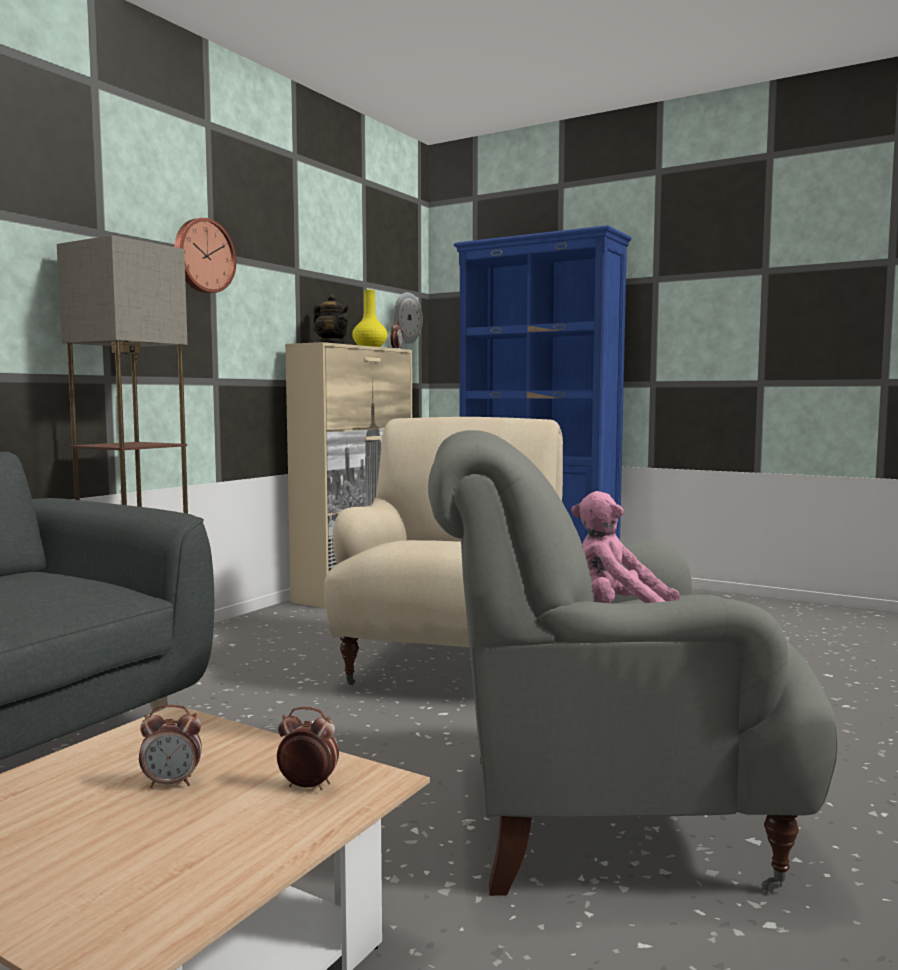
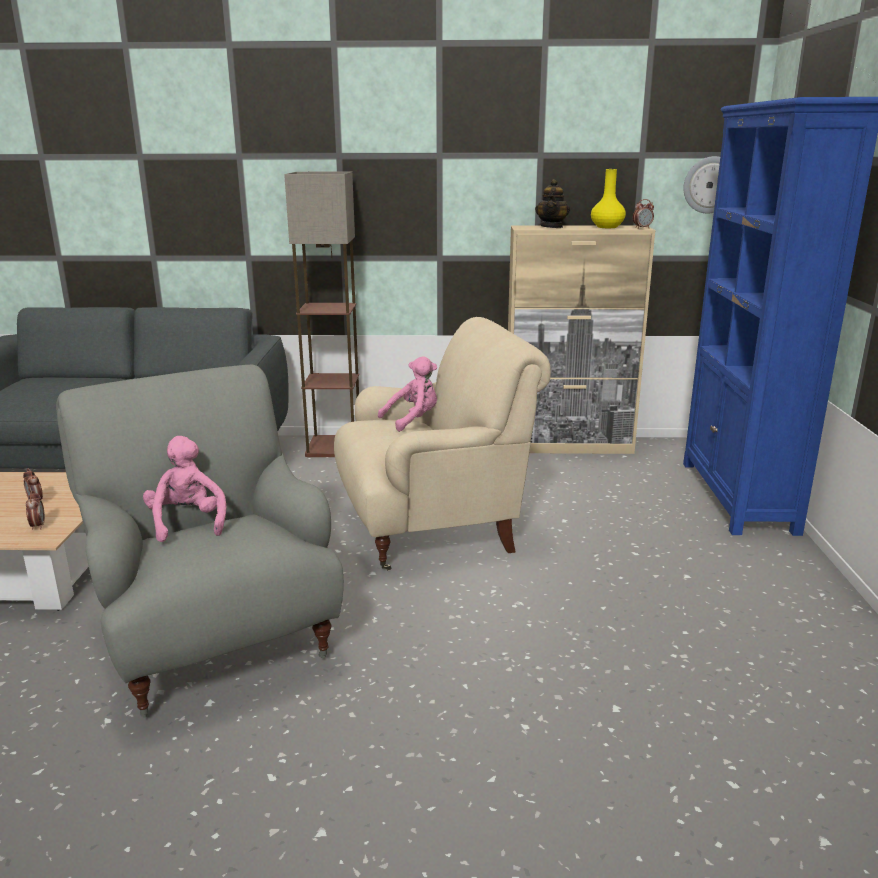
camera: 60 degrees right, 15 degrees up
wall clock [174,218,236,293] -> none
none -> pink plush toy [378,356,437,432]

